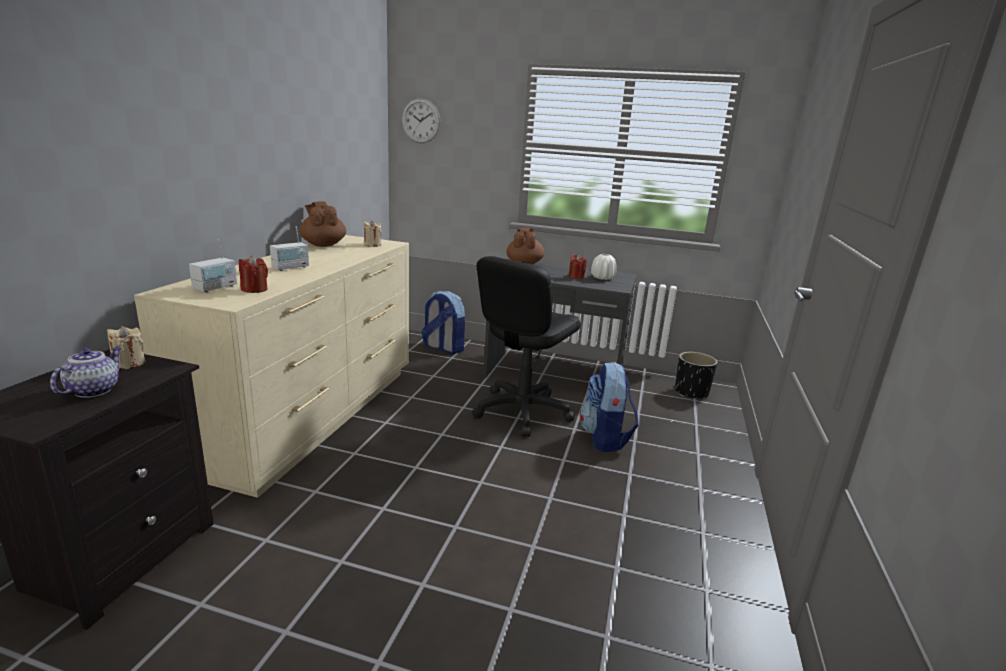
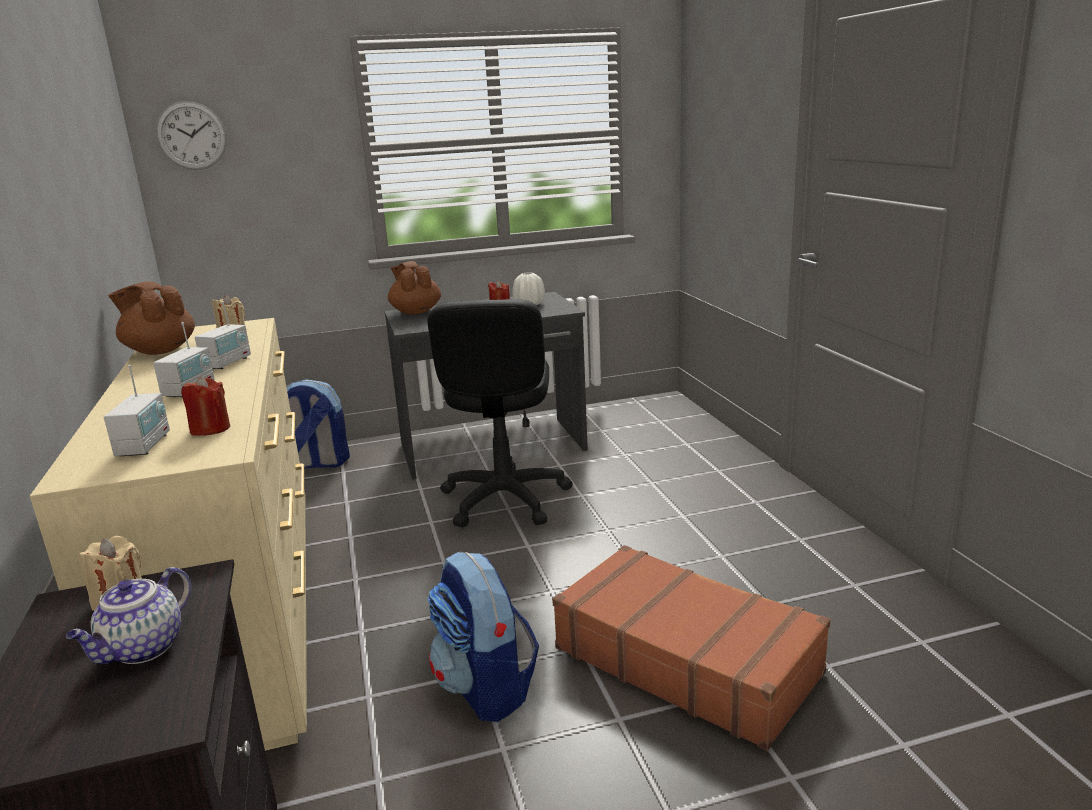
camera: 30 degrees left, 0 degrees up
teapot [50,347,122,398] -> teapot turned 135 degrees counterclockwise [66,567,191,664]
backpack [580,362,639,452] -> backpack moved to [428,551,539,722]
black planter [675,352,717,399] -> none
none -> radio [195,301,251,369]
none -> brown suitcase [552,545,830,751]

